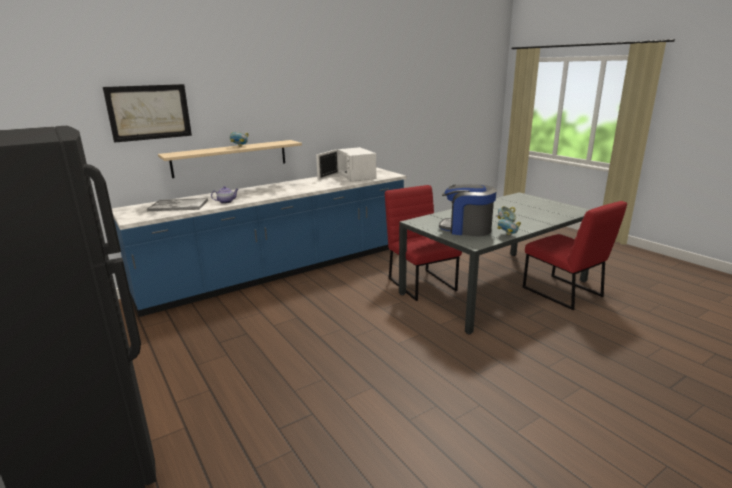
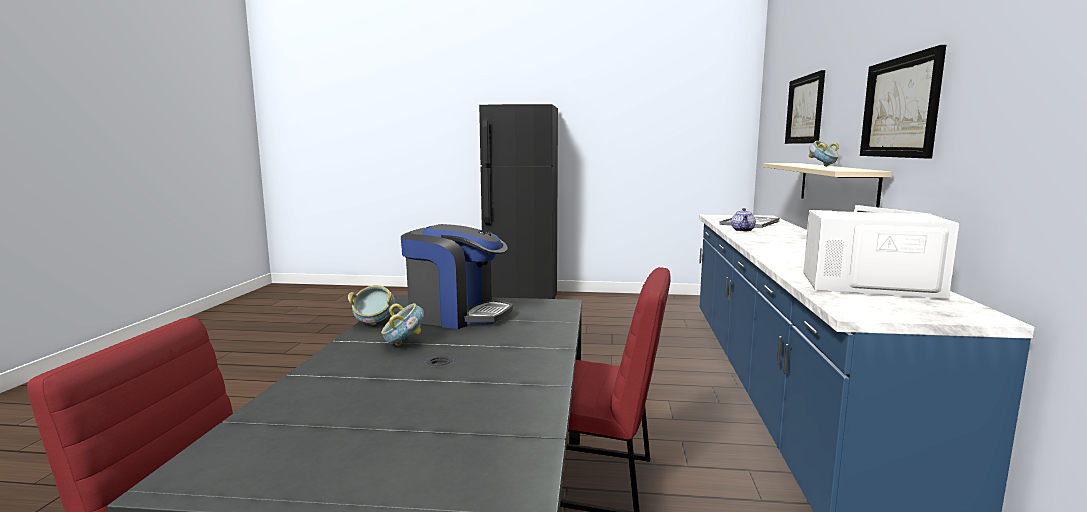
camera: 130 degrees right, 10 degrees down
coffee machine [439,184,497,236] -> coffee machine turned 45 degrees clockwise [401,224,513,329]
none -> picture [860,45,946,158]

